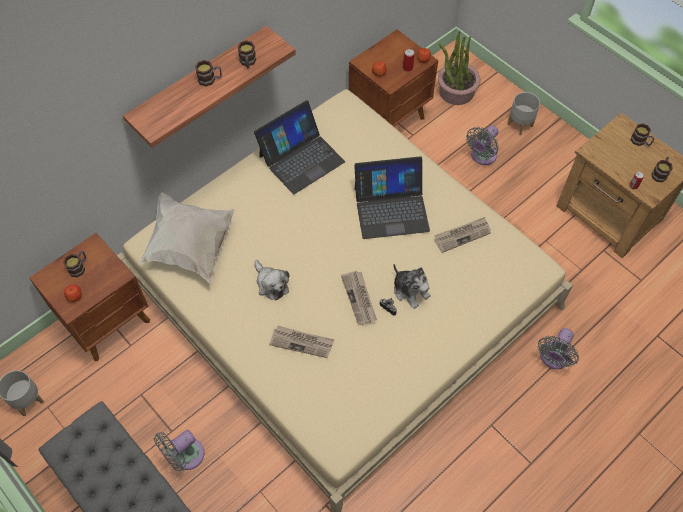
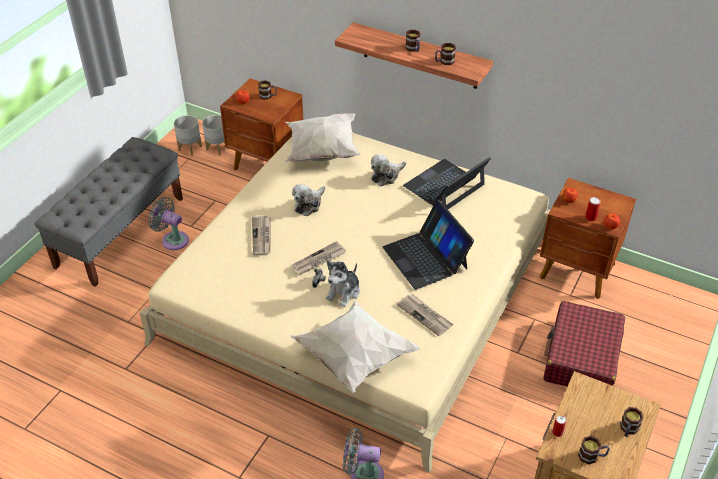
camera: 70 degrees right, 15 degrees down
laptop [254,100,345,194] -> laptop turned 105 degrees clockwise [403,157,491,209]
potted plant [438,31,481,105] -> none
grey fan [466,125,499,165] -> red suitcase [543,301,625,386]
grey planter [507,92,540,135] -> grey planter moved to [202,115,225,155]
none -> white pillow [290,300,421,393]
none -> plush toy [371,154,406,186]

